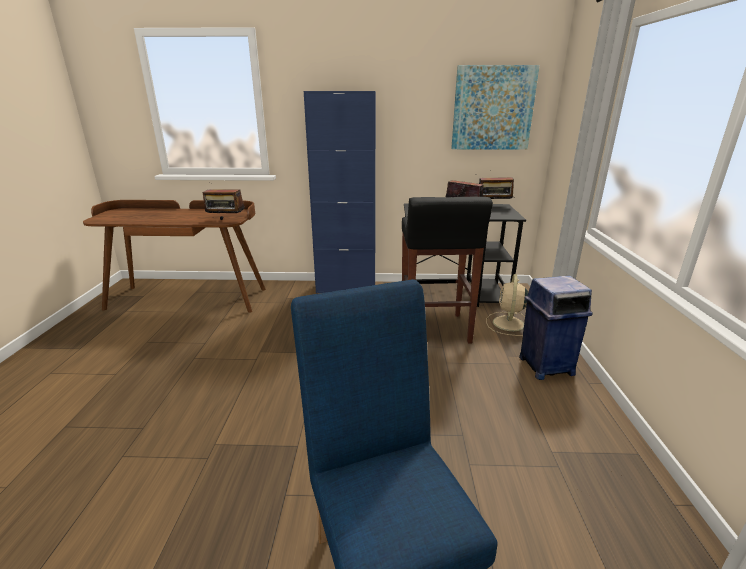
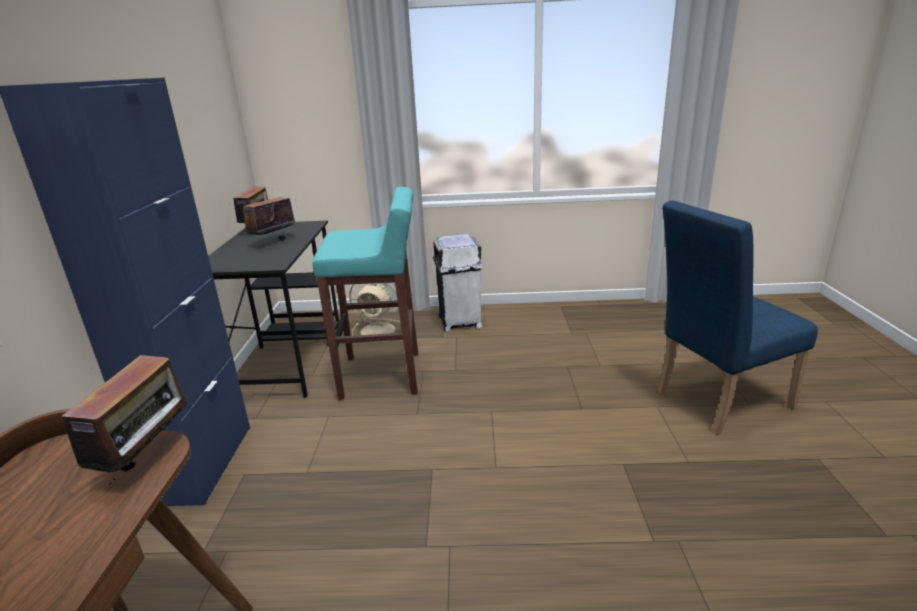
camera: 90 degrees left, 0 degrees up
black stool [402,197,493,343] -> turquoise stool [312,187,418,400]
picture [451,65,540,150] -> none
blue trash can [519,276,593,380] -> white trash can [433,234,483,332]

